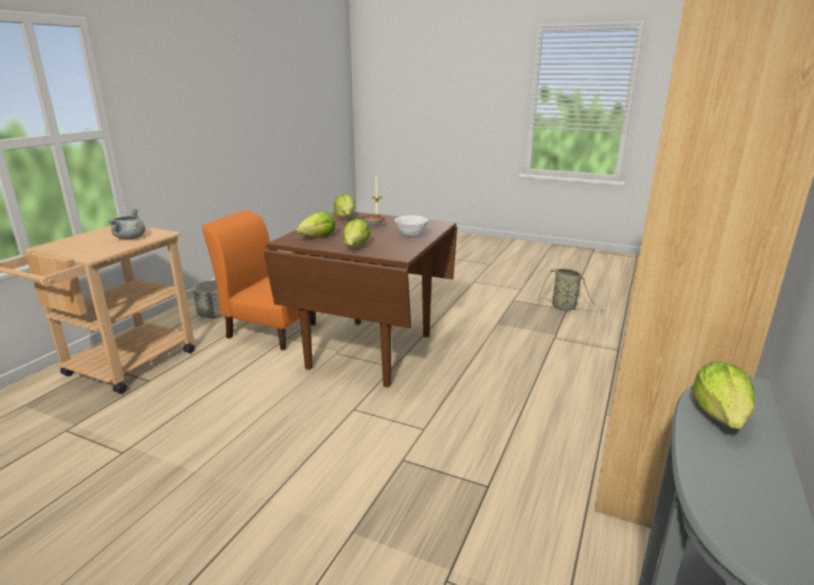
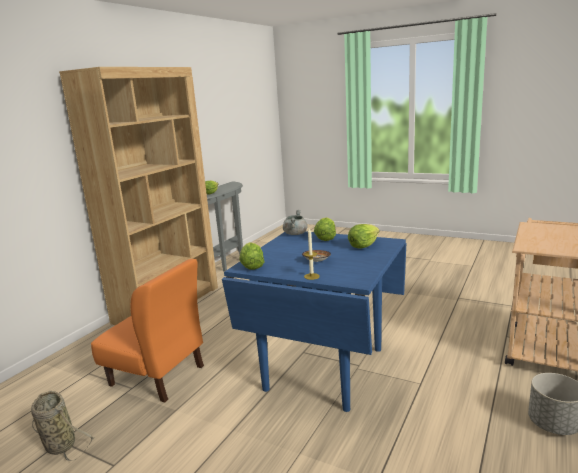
camera: 175 degrees left, 5 degrees down
grey cooking pot [108,209,145,239] -> grey cooking pot moved to [283,210,307,235]
orange chair [202,210,316,350] -> orange chair moved to [91,259,204,403]
brown dining table [263,212,457,387] -> blue dining table [222,231,406,412]
lettuce [334,194,355,218] -> lettuce moved to [239,242,265,270]
white bowl [395,216,429,237] -> none

